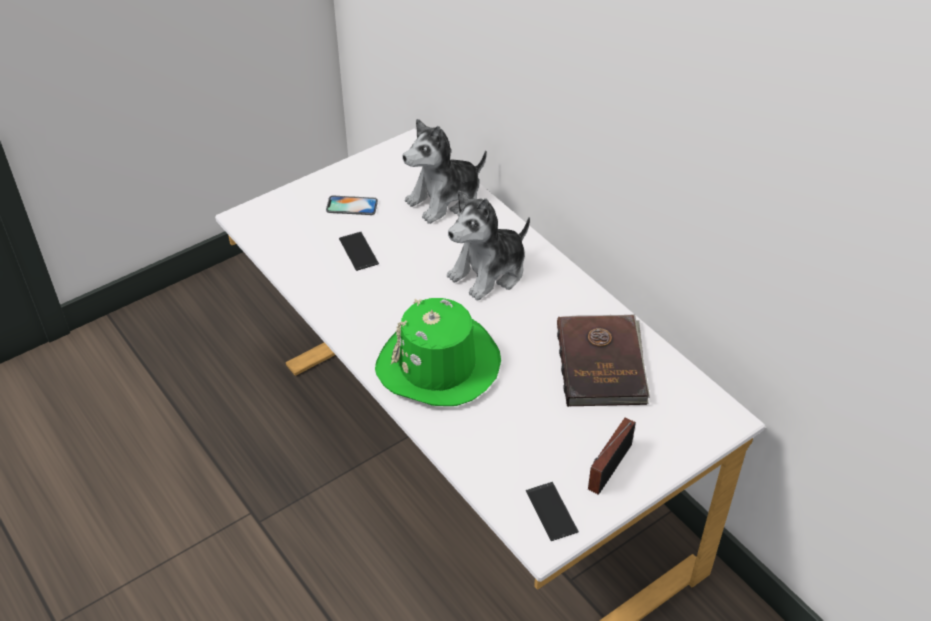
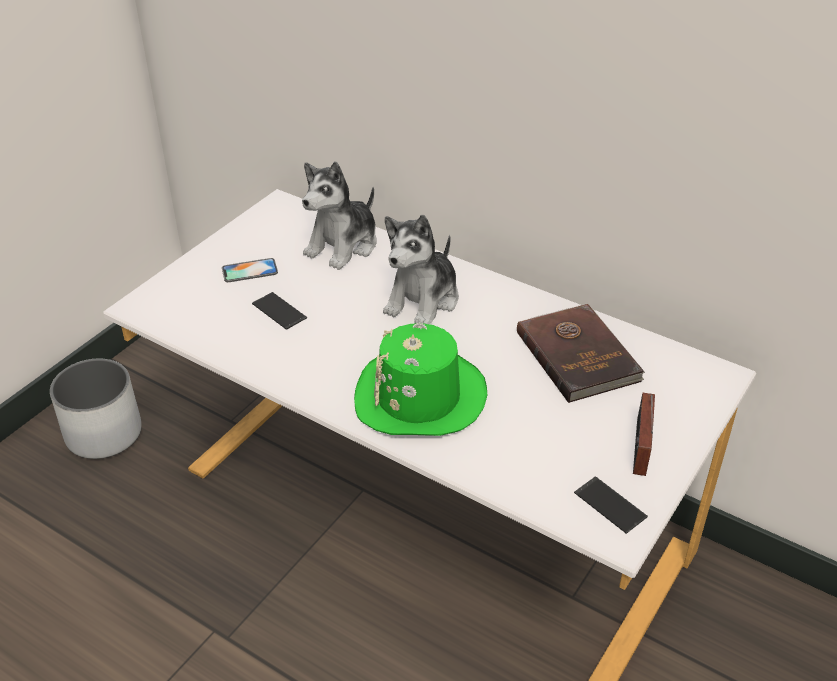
camera: 20 degrees left, 5 degrees down
none -> white planter [50,359,142,459]

